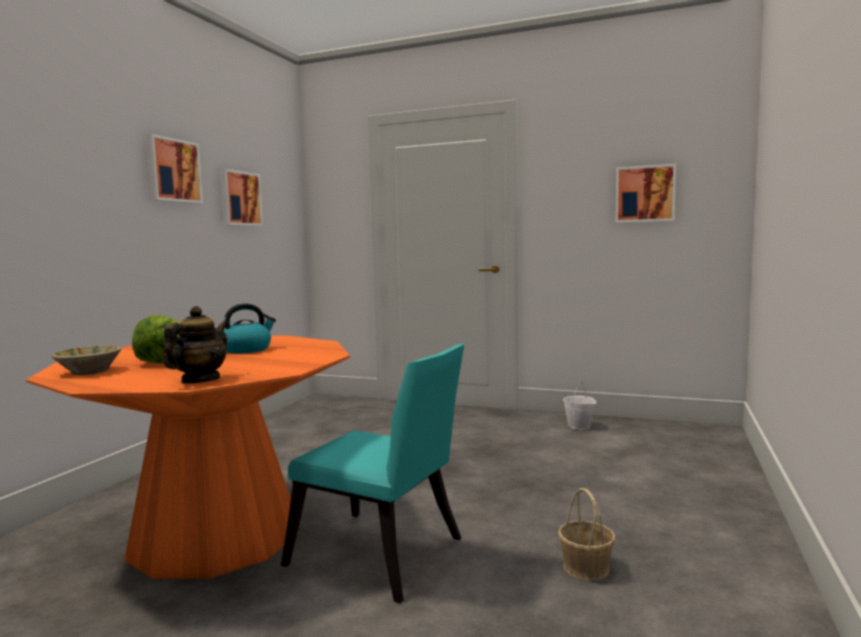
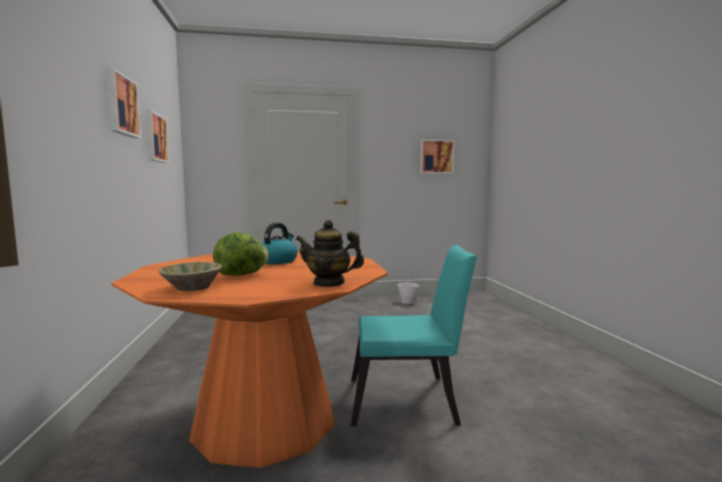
camera: 30 degrees left, 0 degrees up
teapot [163,306,229,383] -> teapot turned 75 degrees counterclockwise [296,220,364,287]
basket [558,488,616,581] -> none

